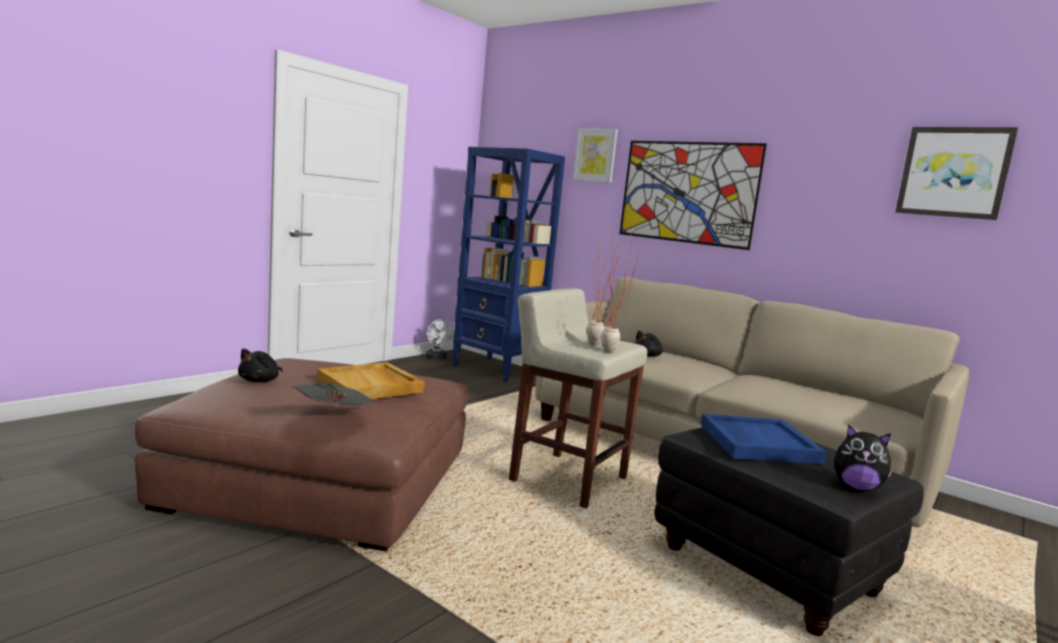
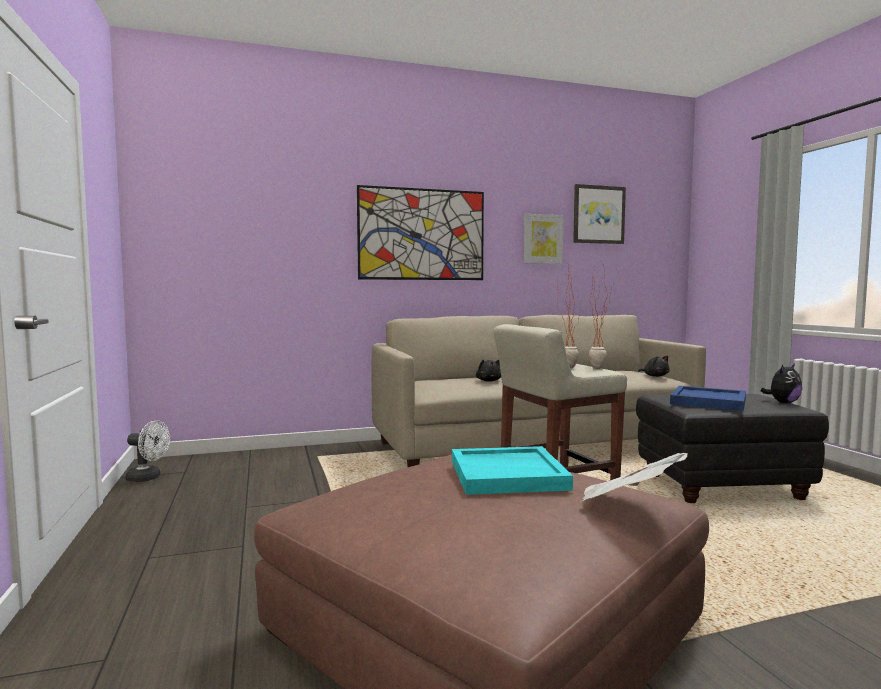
camera: 55 degrees left, 5 degrees down
black plush toy [238,348,283,383] -> black plush toy moved to [638,356,670,377]
beige tray [317,362,425,399] -> turquoise tray [452,446,573,495]
blue bookcase [453,147,565,382] -> none
picture [573,129,618,183] -> picture moved to [524,214,564,264]

